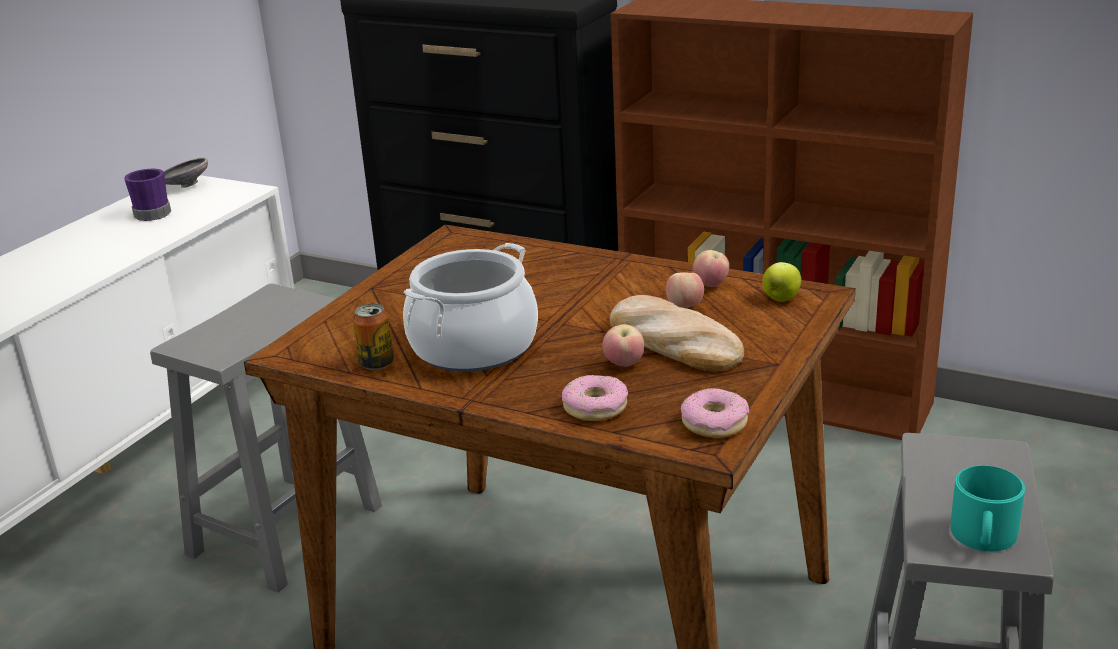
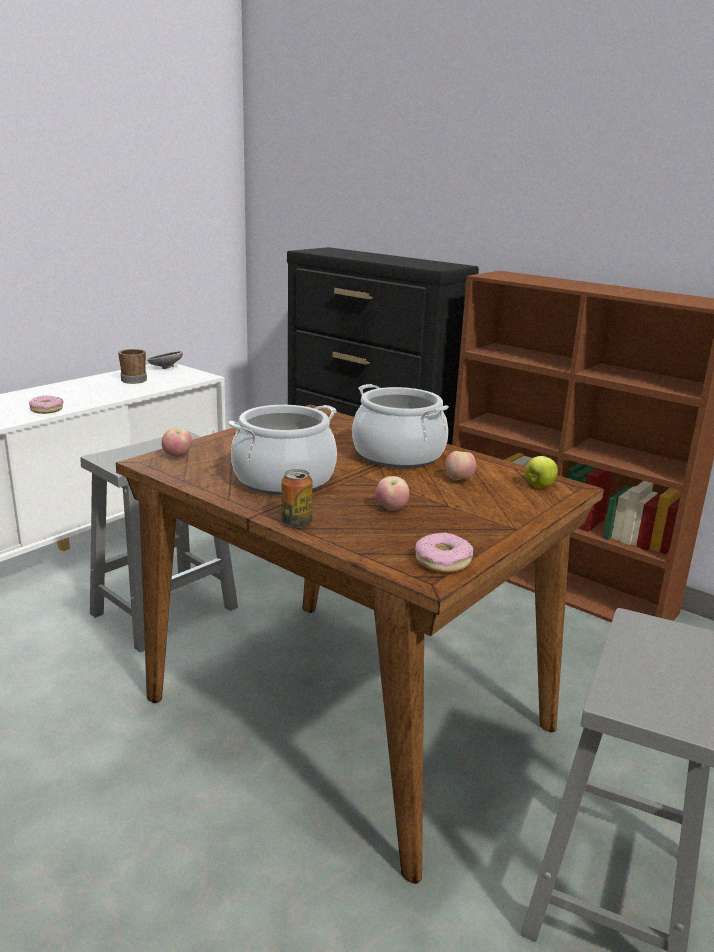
camera: 10 degrees right, 5 degrees down
purple mug [124,168,171,221] -> brown mug [118,349,147,384]
can [352,303,394,370] -> can moved to [281,469,313,528]
donut [562,375,628,421] -> donut moved to [29,396,64,414]
bread [610,295,744,371] -> none
apple [693,250,729,287] -> apple moved to [162,427,192,457]
turquoise mug [951,466,1025,551] -> none
none -> cooking pot [352,384,449,468]

